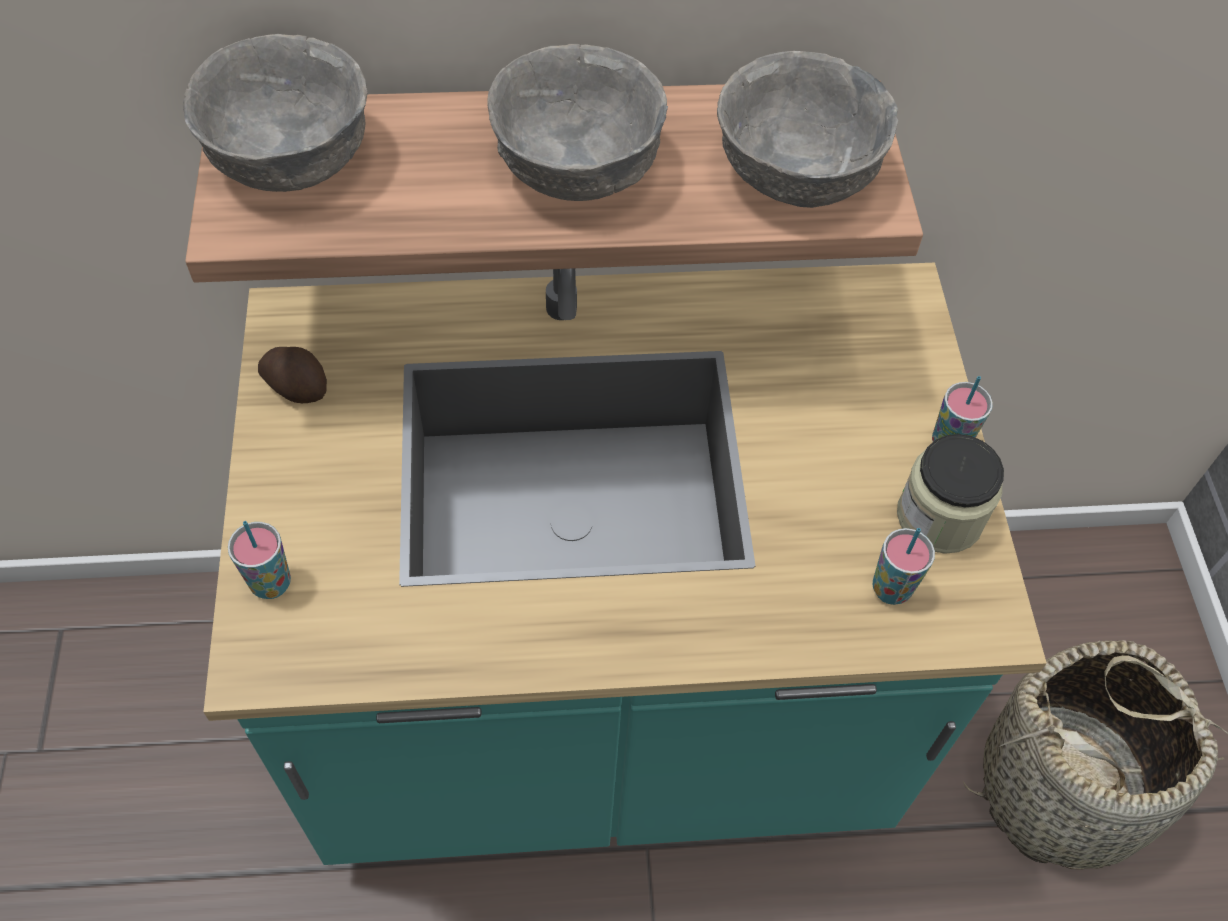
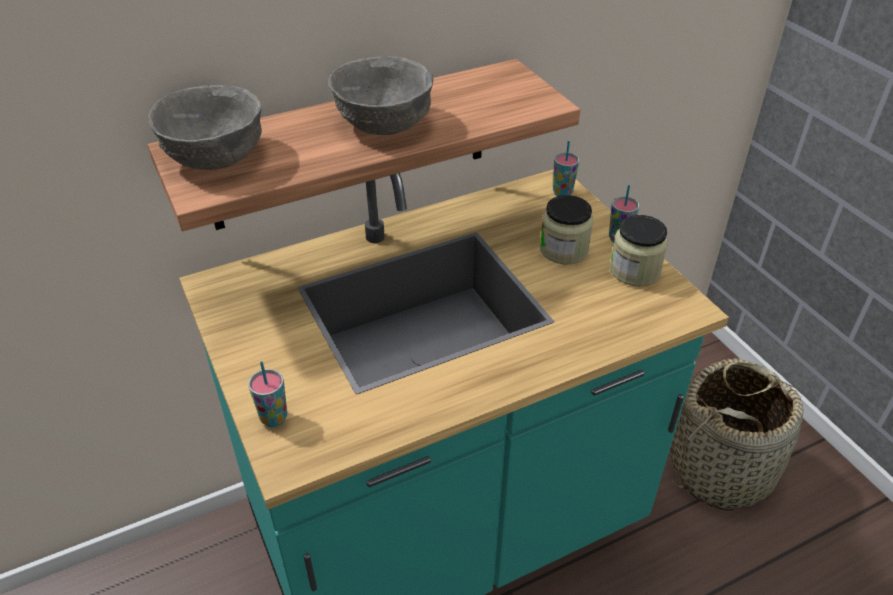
camera: 20 degrees left, 15 degrees down
potato [258,347,327,403] -> none
grey bowl [717,51,898,208] -> none
cup [873,528,935,605] -> cup moved to [553,141,579,196]
none -> jar [540,195,593,264]

